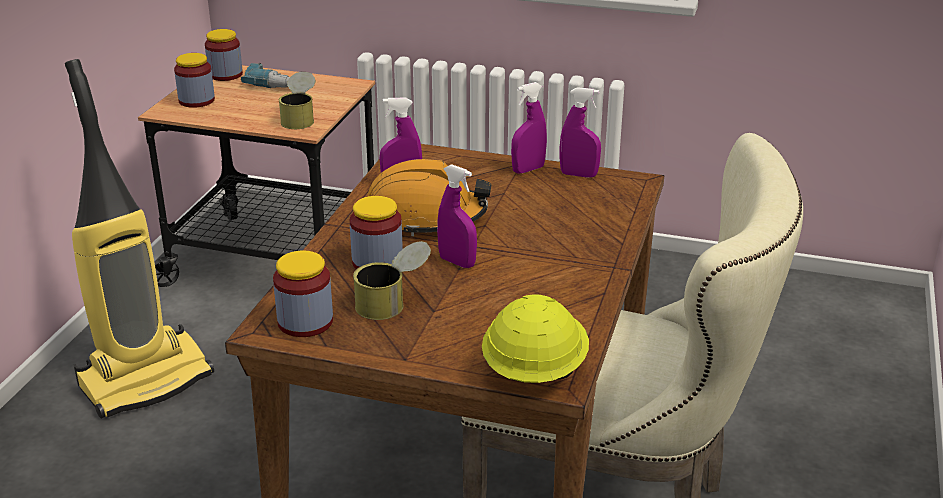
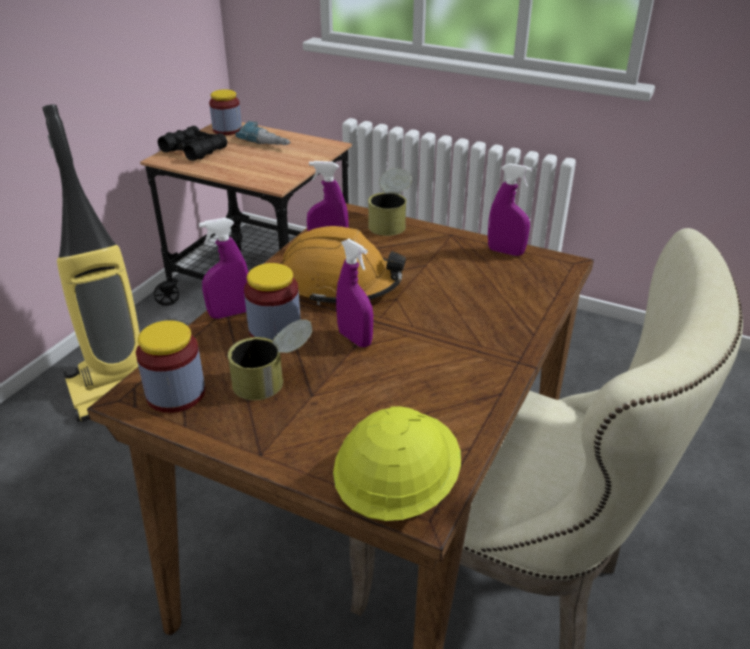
camera: 10 degrees right, 5 degrees up
jar [174,53,215,108] -> black binoculars [158,126,227,161]
can [279,71,316,129] -> can moved to [368,168,412,236]
purple spray bottle [511,82,547,174] -> purple spray bottle moved to [199,218,248,319]

